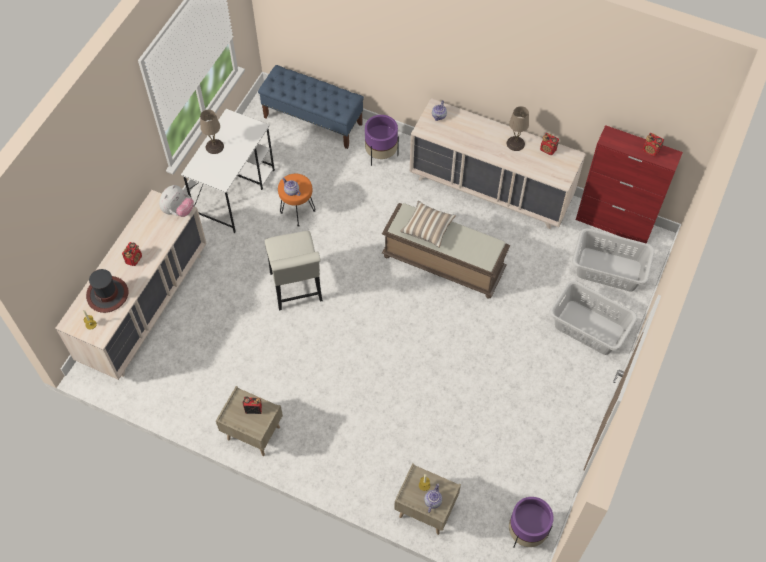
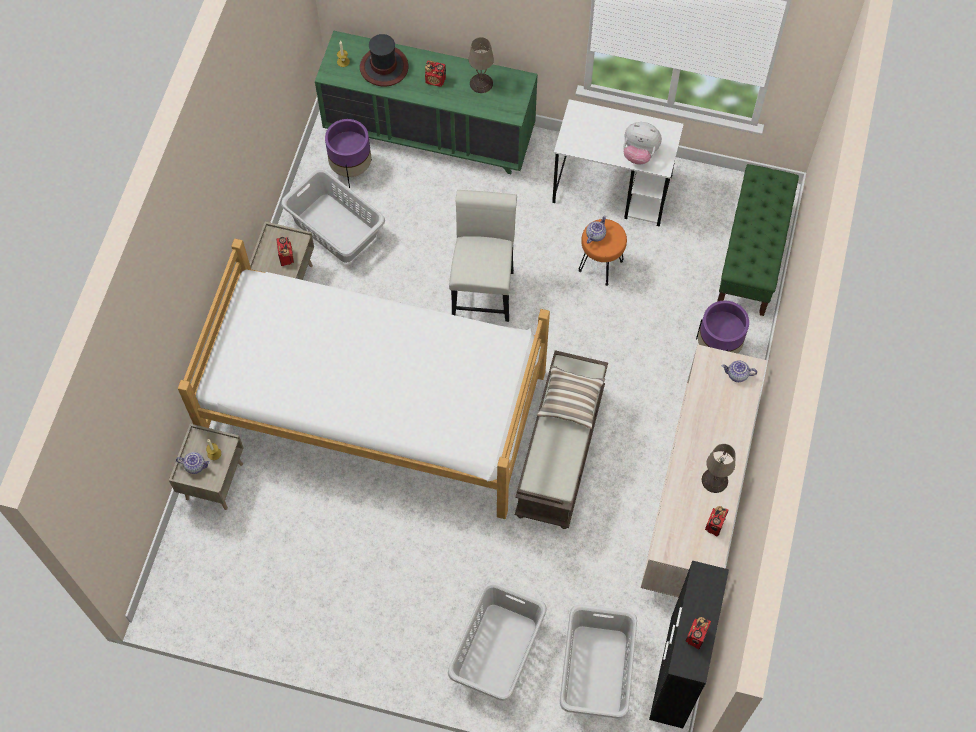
camera: 80 degrees right, 5 degrees up
beige dresser [56,190,207,380] -> green dresser [315,31,537,174]
plush toy [159,185,194,217] -> plush toy moved to [623,122,662,164]
beige table lamp [200,110,224,154] -> beige table lamp moved to [469,37,494,93]
blue bench [258,65,364,149] -> green bench [717,164,799,316]
white chair [265,231,323,311] -> white chair turned 120 degrees clockwise [449,190,517,322]
purple planter [509,497,554,548] -> purple planter moved to [325,119,372,188]
red cabinet [576,125,683,243] -> black cabinet [649,560,729,728]
none -> bed [178,239,550,519]
none -> grey laundry basket [281,168,385,263]

